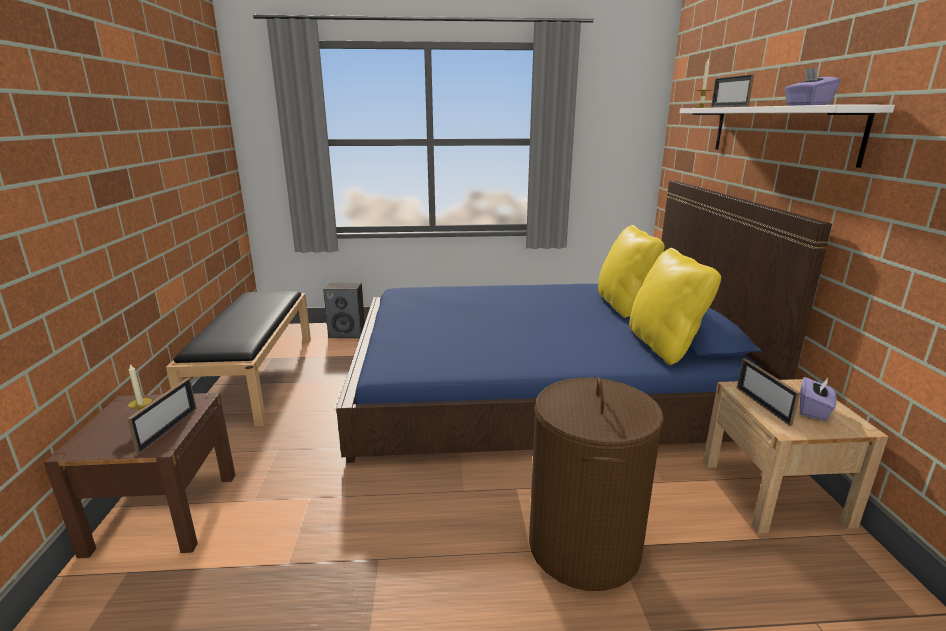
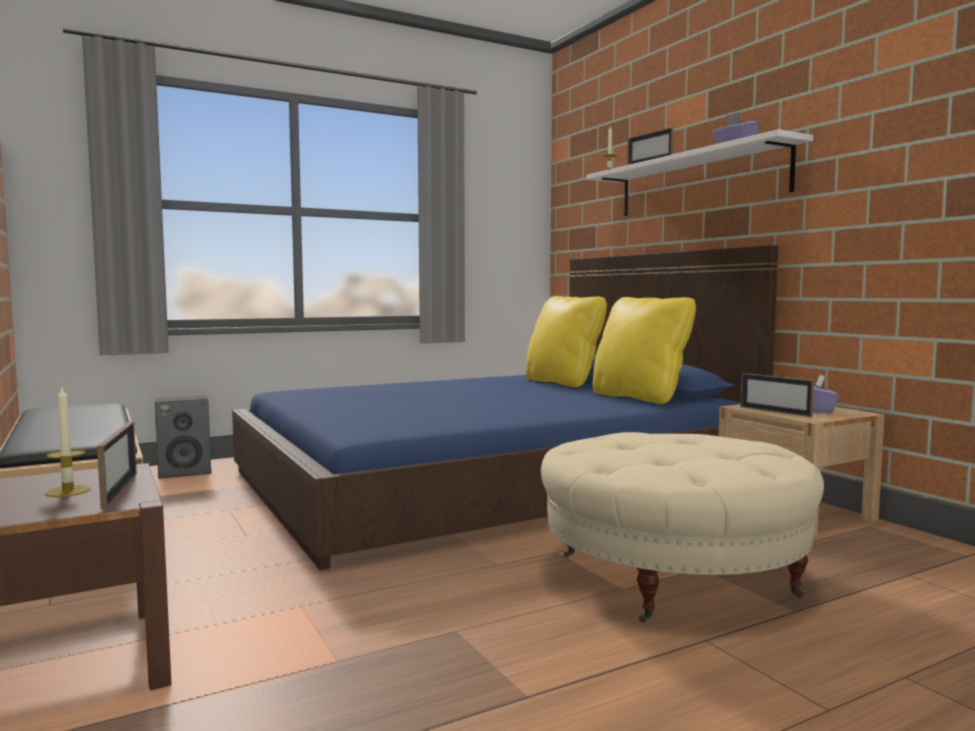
camera: 25 degrees left, 15 degrees down
brown laundry basket [529,377,664,591] -> beige ottoman [541,432,824,623]

